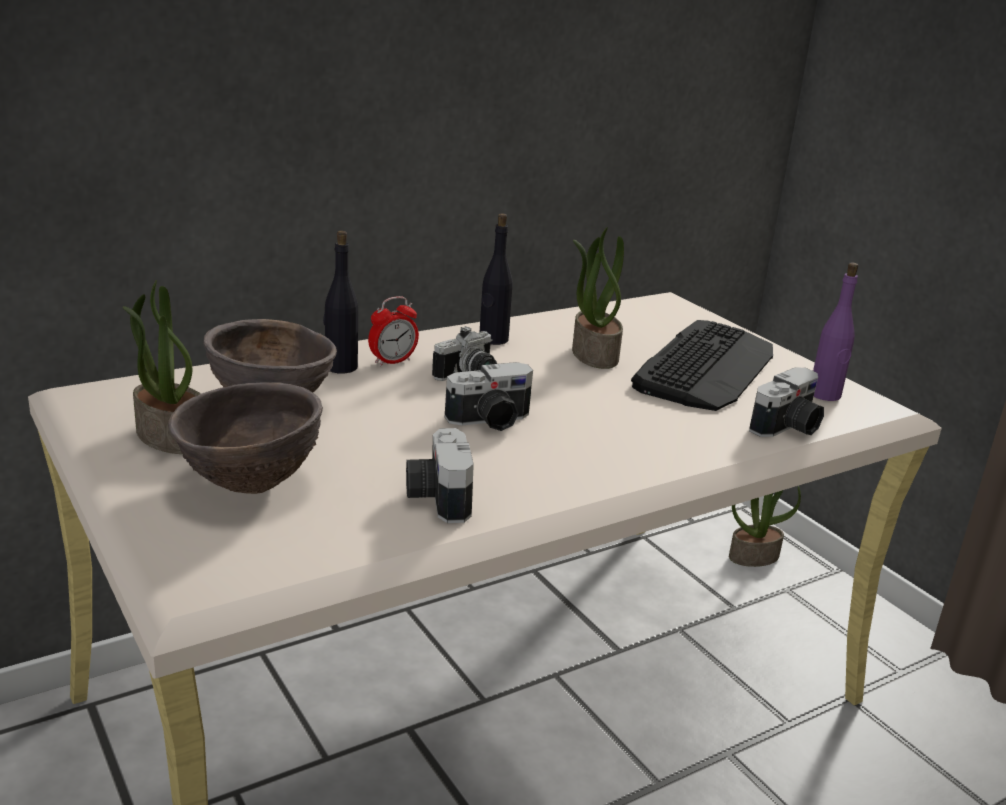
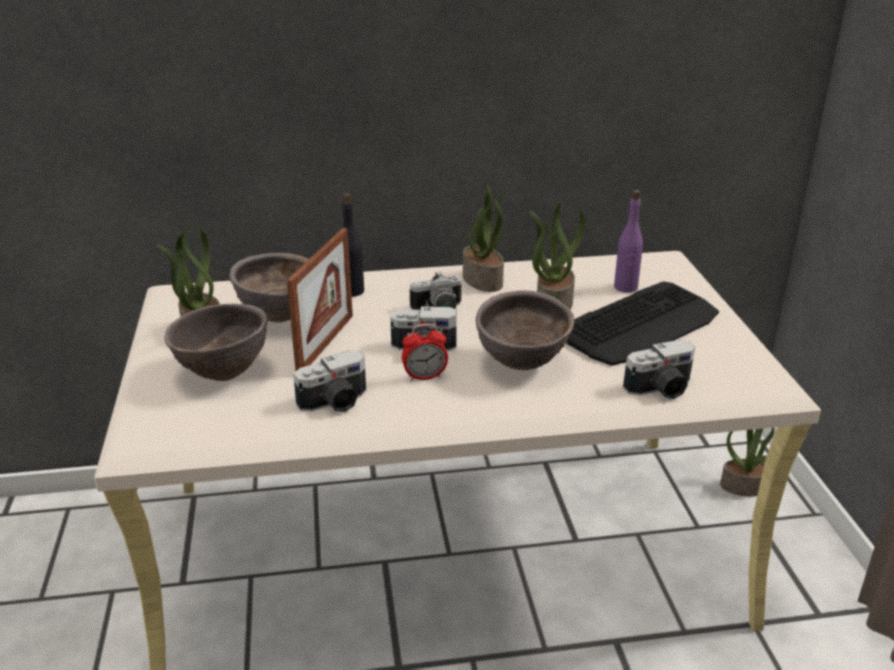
camera: 25 degrees right, 5 degrees up
alarm clock [368,296,419,367] -> alarm clock moved to [402,324,448,381]
camera [406,428,474,523] -> camera turned 135 degrees counterclockwise [293,350,366,412]
black bottle [480,213,513,345] -> potted plant [463,185,509,292]
purple bottle [813,263,858,401] -> purple bottle moved to [614,190,643,293]
none -> picture frame [287,228,353,371]
none -> brown bowl [476,290,575,371]

